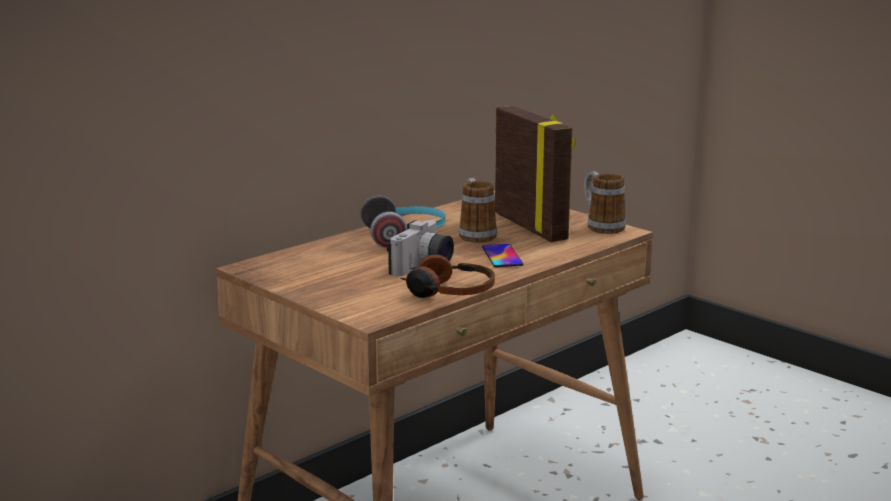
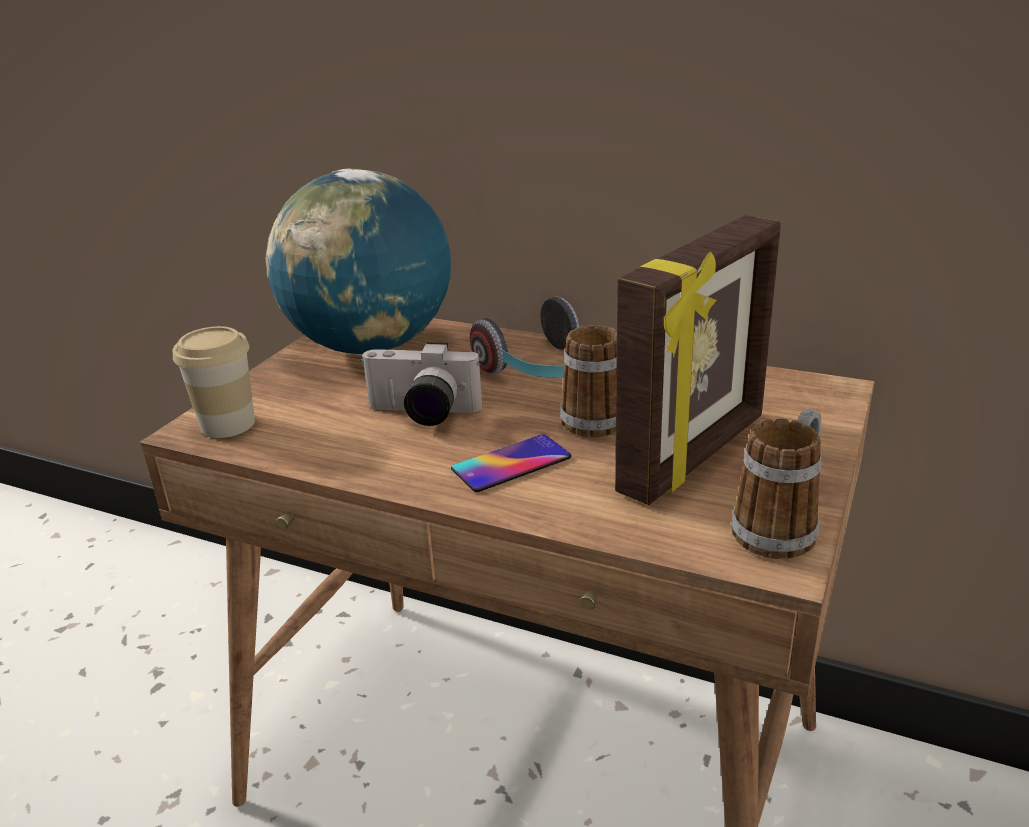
camera: 70 degrees right, 10 degrees up
headphones [400,254,495,298] -> none
none -> cup [173,326,255,438]
none -> globe [265,169,451,355]

